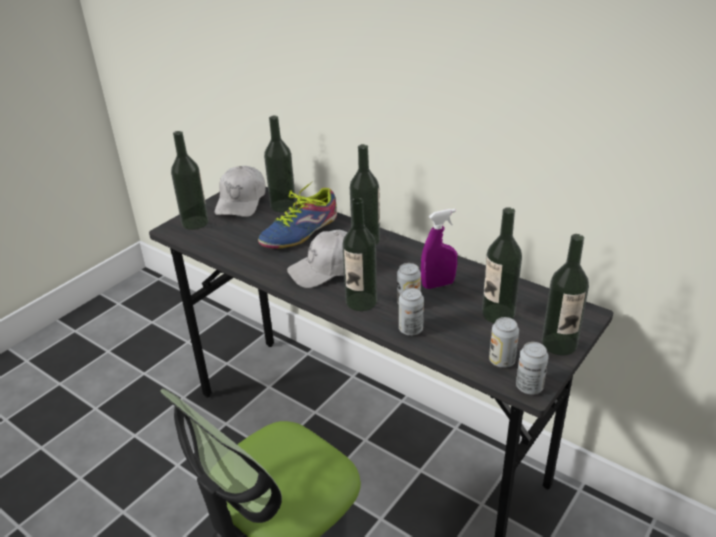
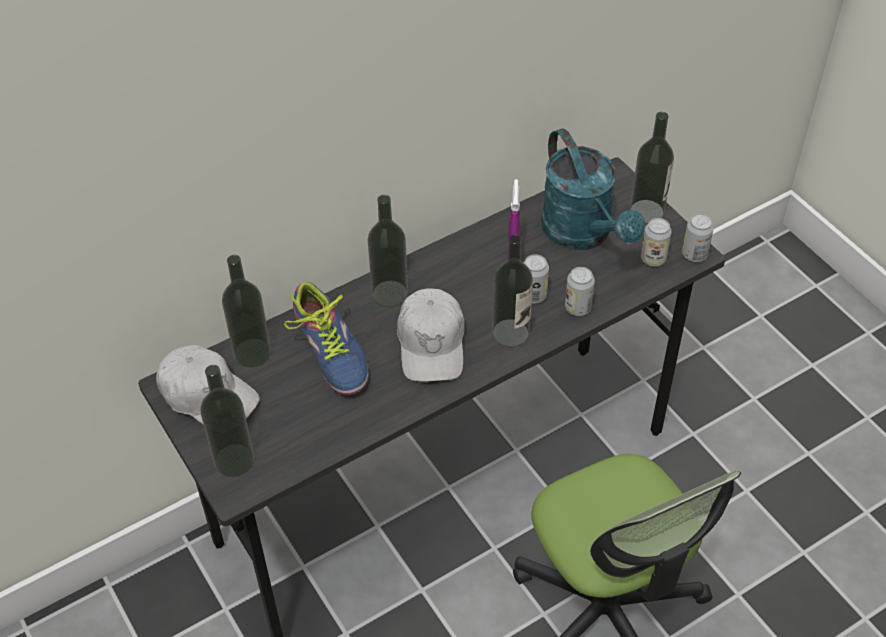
camera: 70 degrees left, 15 degrees up
bottle [482,207,522,323] -> turquoise watering can [541,128,645,250]

